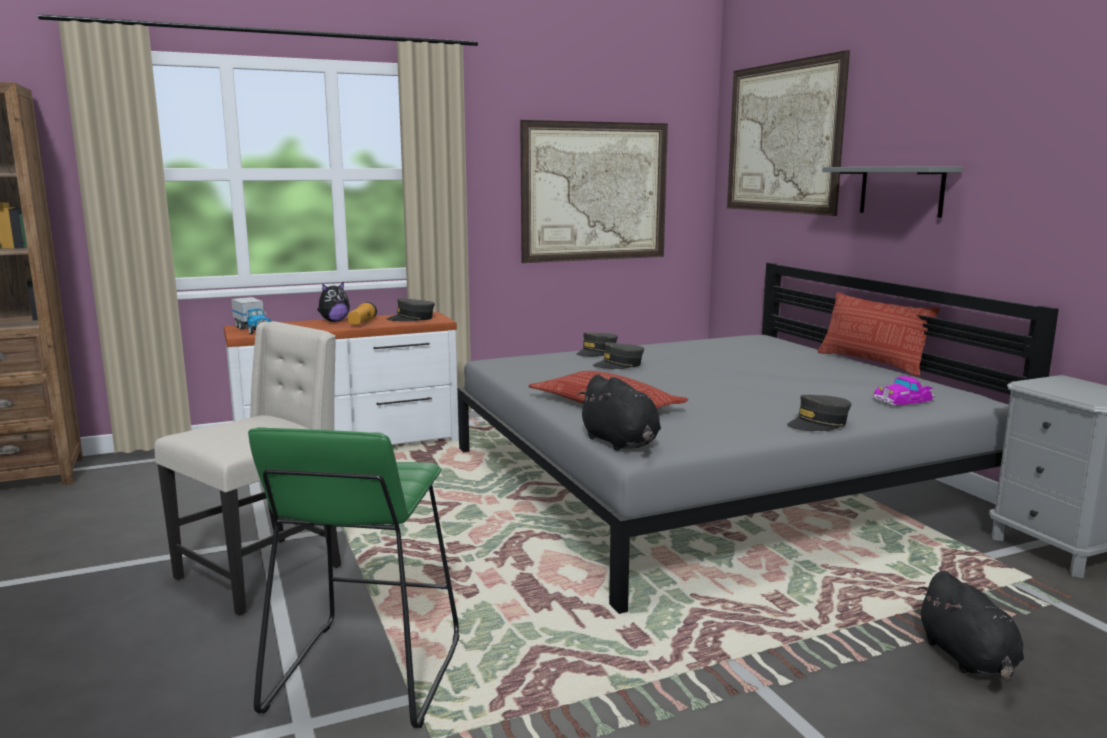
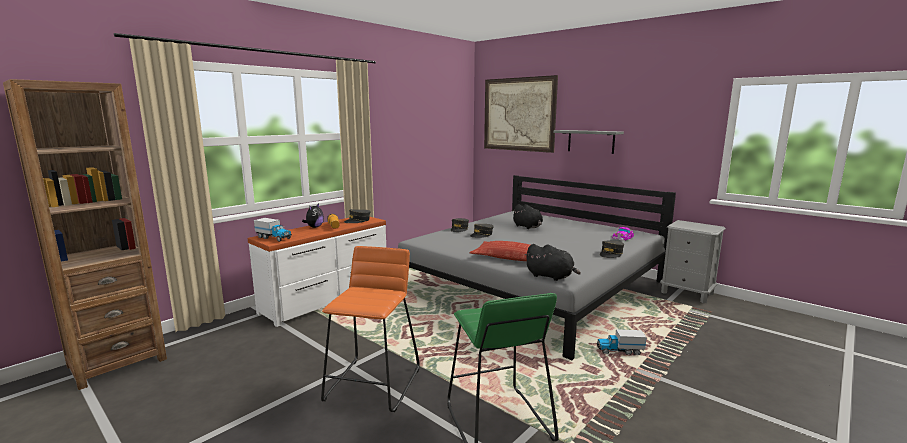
camera: 25 degrees left, 0 degrees up
beige chair [154,321,341,616] -> orange stool [321,246,420,412]
picture [520,120,668,263] -> none
pillow [818,292,939,376] -> none
black plush toy [917,571,1024,681] -> black plush toy moved to [512,204,543,229]
none -> toy truck [597,329,646,355]

